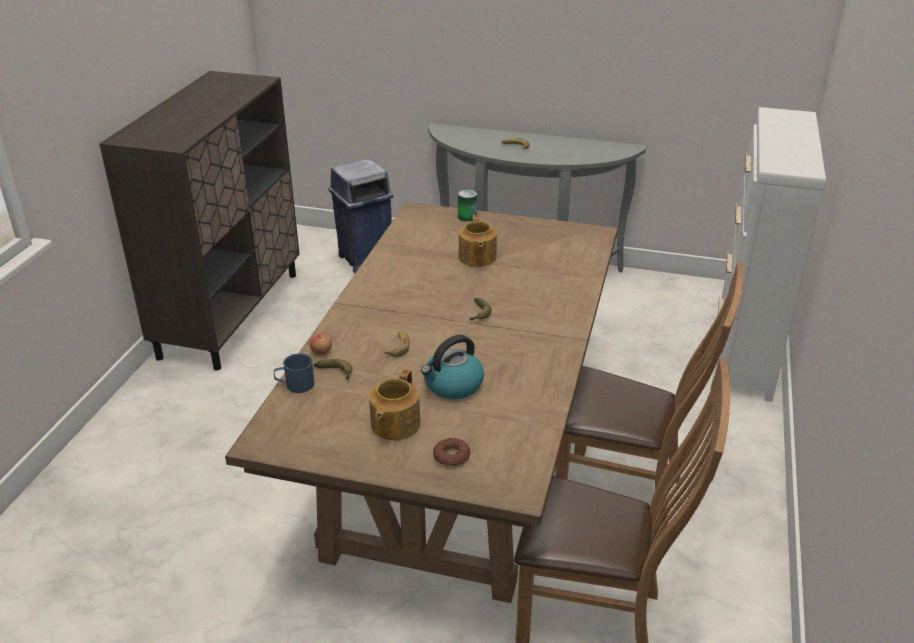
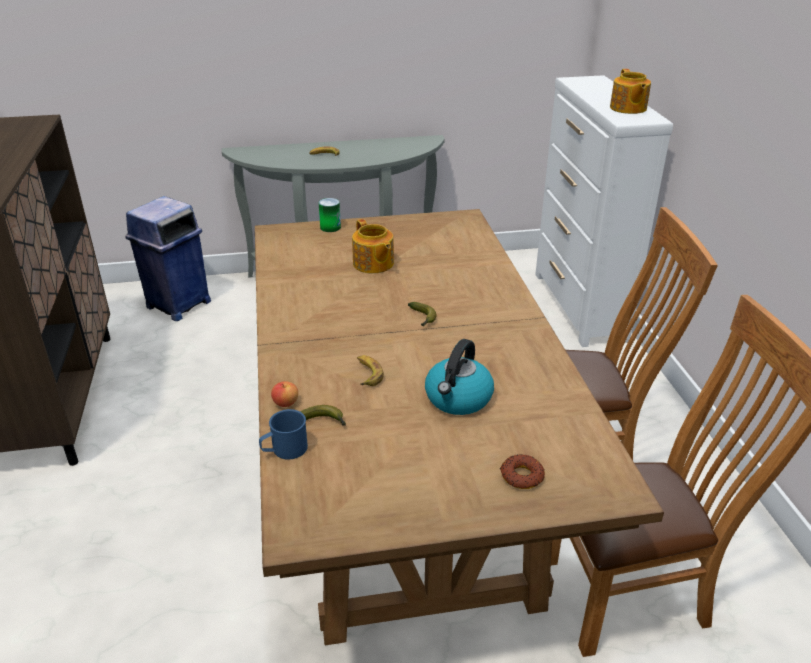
camera: 25 degrees left, 0 degrees up
teapot [369,369,420,440] -> teapot moved to [610,69,651,114]

